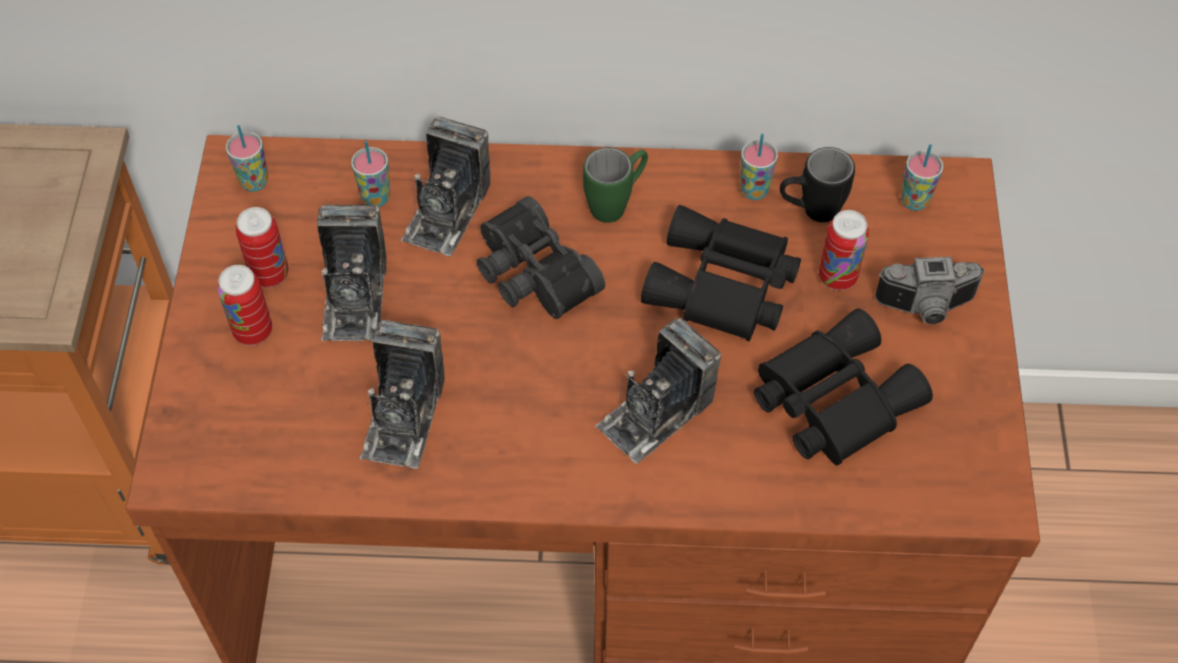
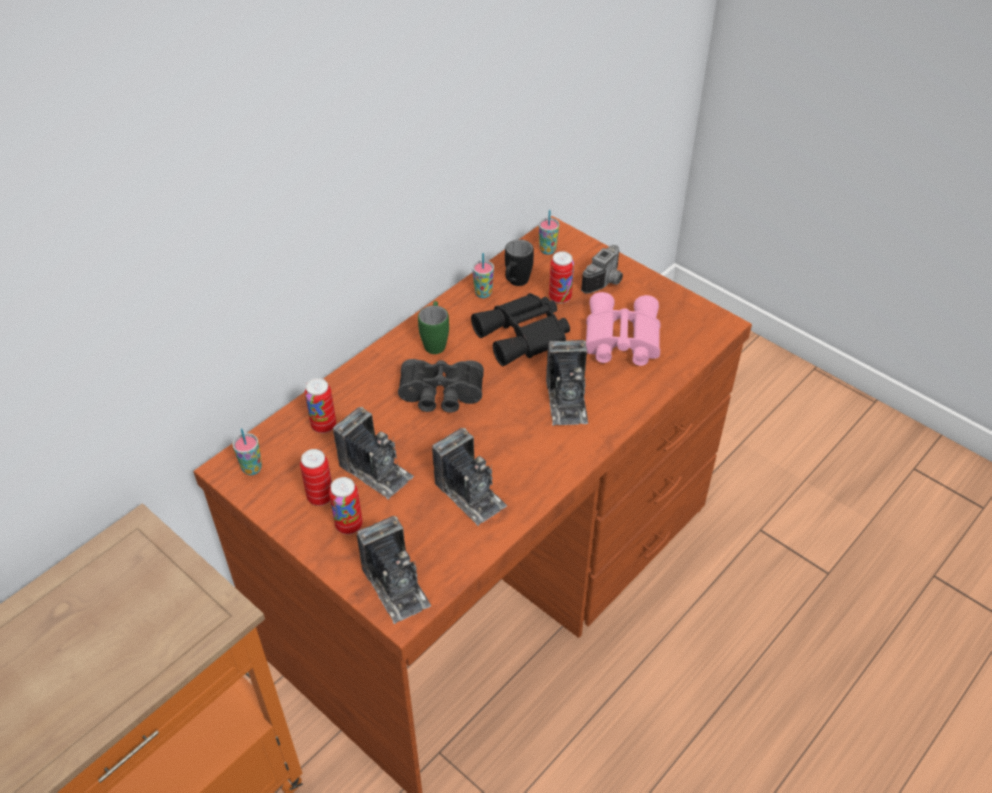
camera: 50 degrees left, 10 degrees down
cup [351,141,390,207] -> can [305,378,336,433]
camera [401,116,490,256] -> camera moved to [357,516,431,624]
black binoculars [754,309,933,466] -> pink binoculars [586,292,660,366]

